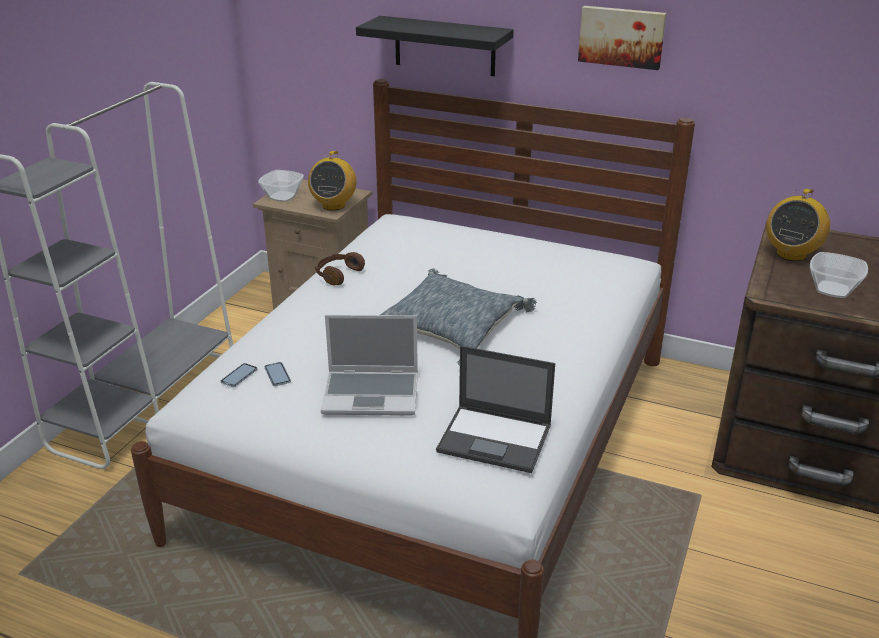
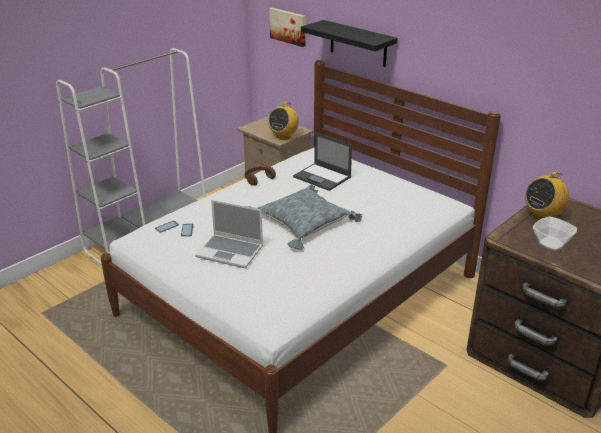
camera: 20 degrees right, 0 degrees up
bowl [258,170,304,202] -> none
laptop [436,346,555,473] -> laptop moved to [293,132,352,191]
picture [578,6,667,70] -> picture moved to [269,8,306,47]

